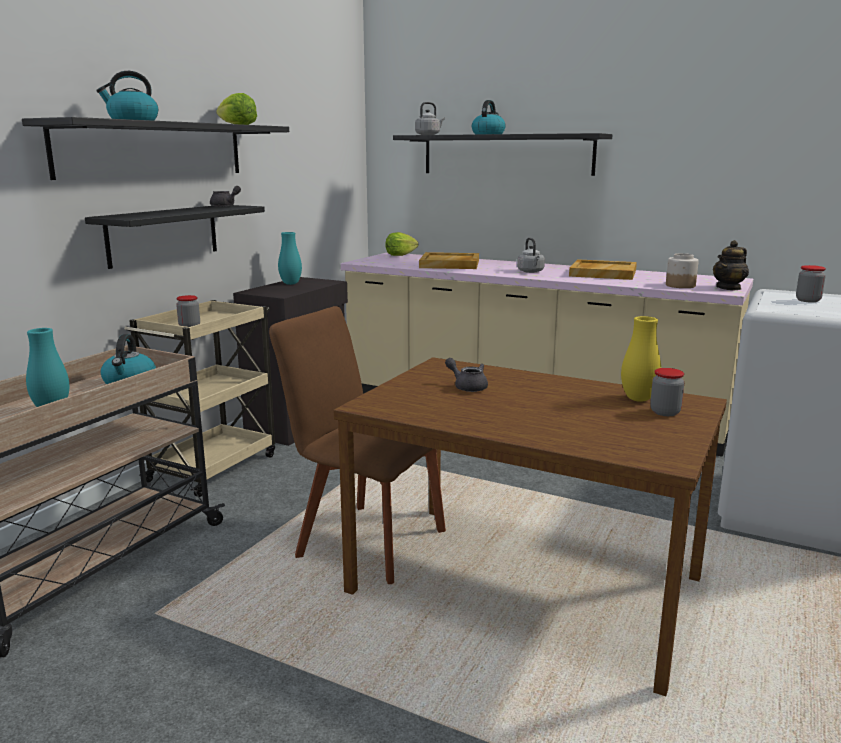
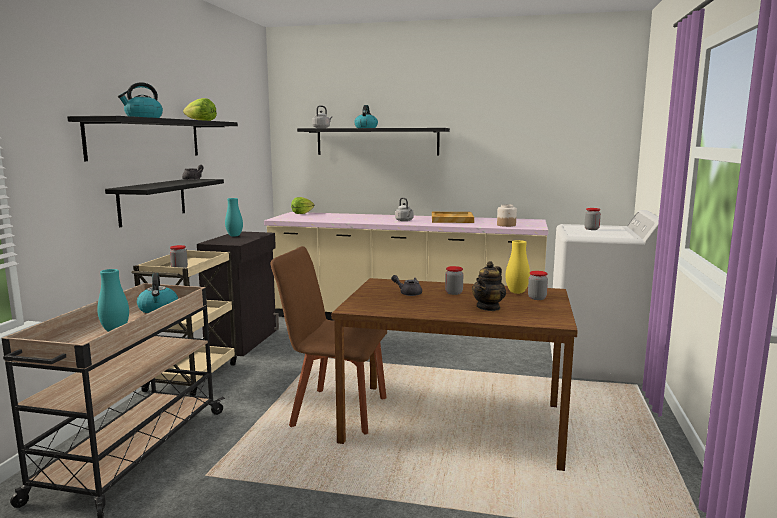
camera: 15 degrees left, 5 degrees down
beige tray [419,252,479,269] -> none
teapot [713,240,749,290] -> teapot moved to [472,261,506,311]
none -> jar [445,266,463,295]

